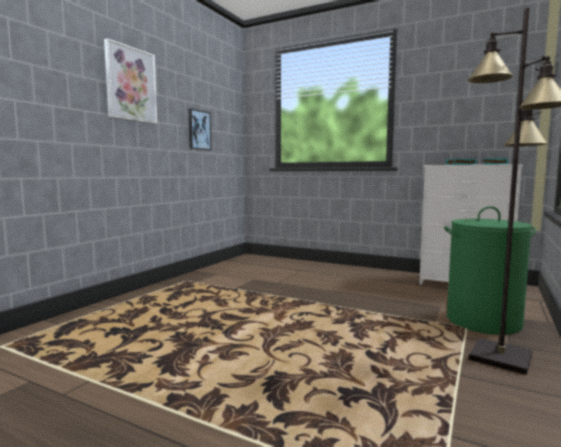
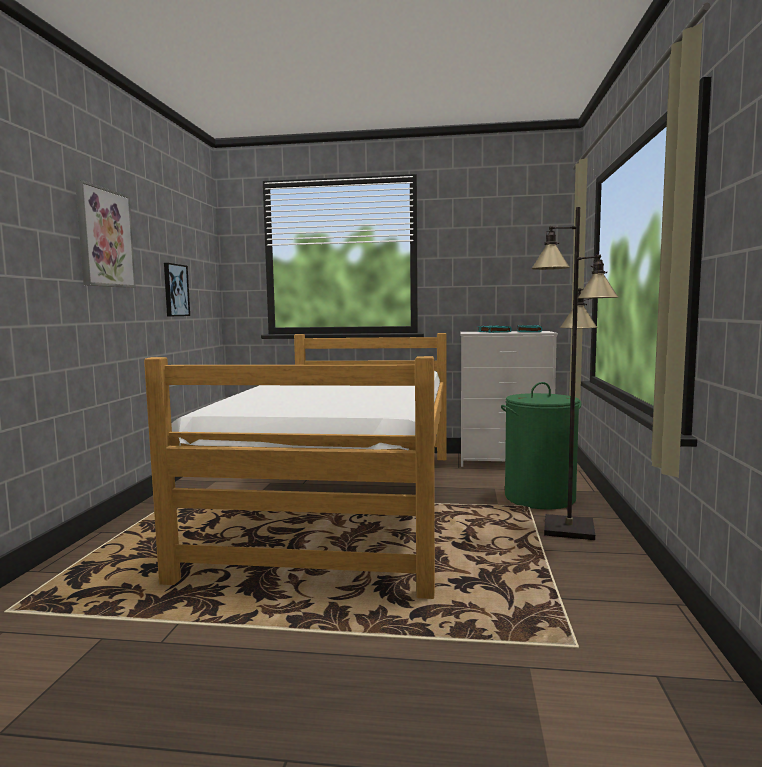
camera: 20 degrees left, 0 degrees up
none -> bed [144,333,447,599]

